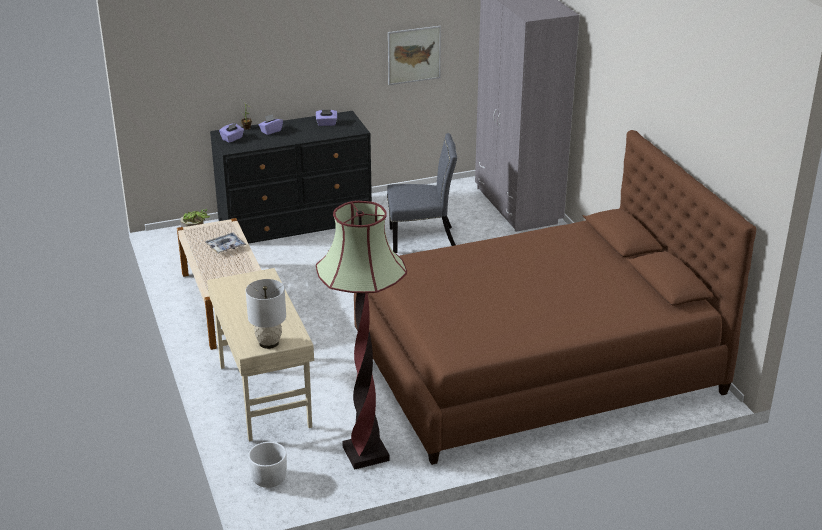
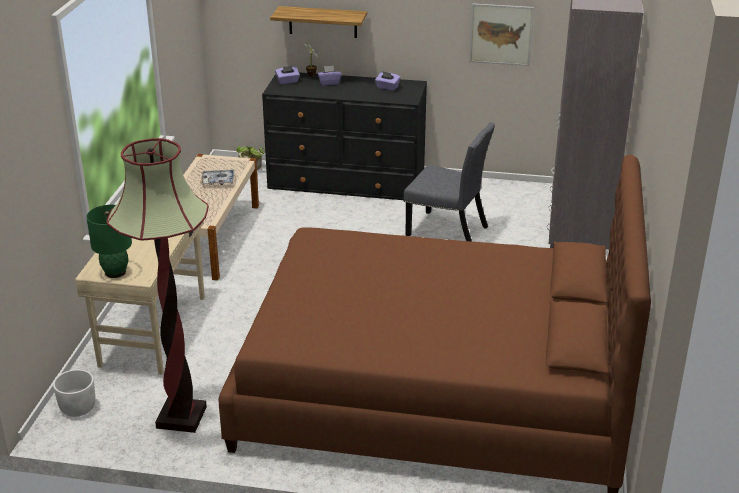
camera: 30 degrees right, 0 degrees up
white table lamp [246,279,286,349] -> green table lamp [86,205,132,278]
none -> shelf [270,6,367,38]

